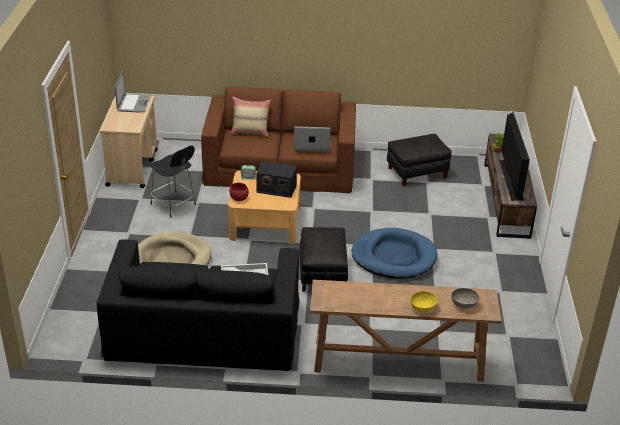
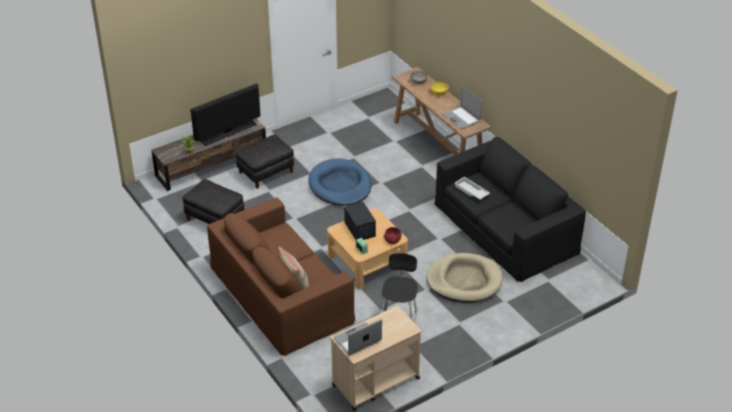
camera: 125 degrees left, 5 degrees up
laptop [294,126,331,152] -> laptop moved to [443,87,482,129]
black ottoman [300,227,348,292] -> black ottoman moved to [235,134,294,189]

